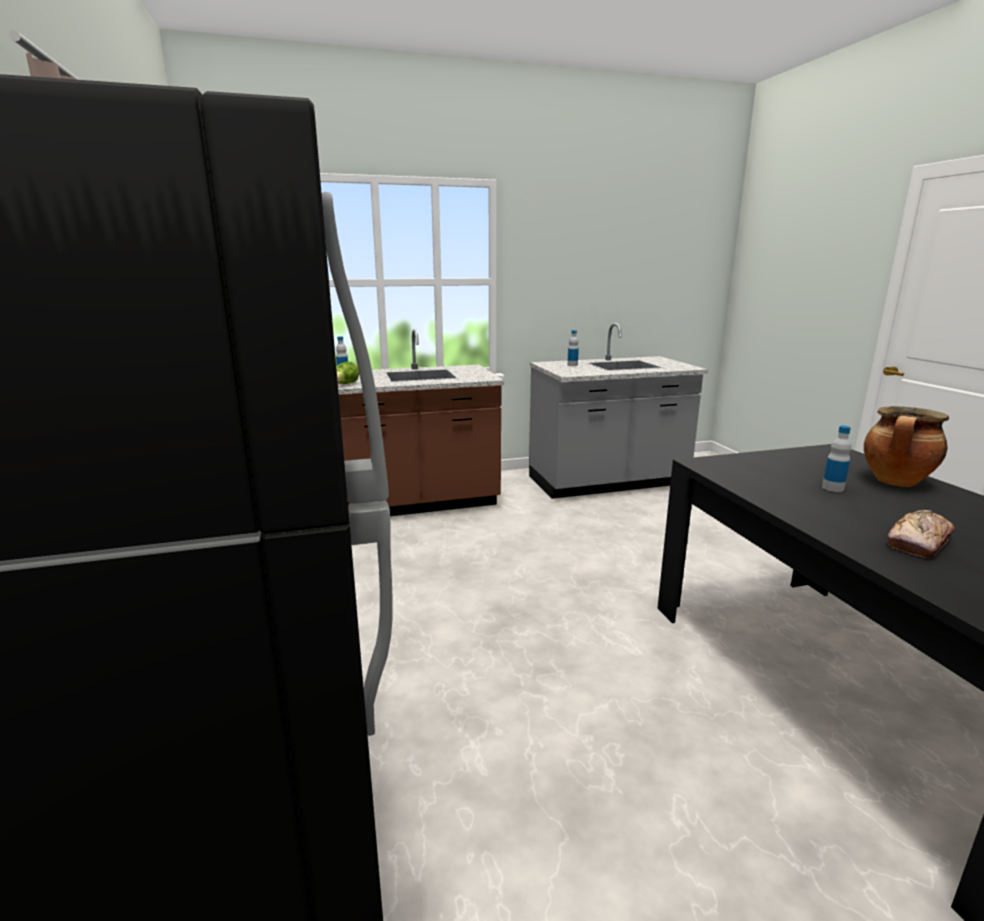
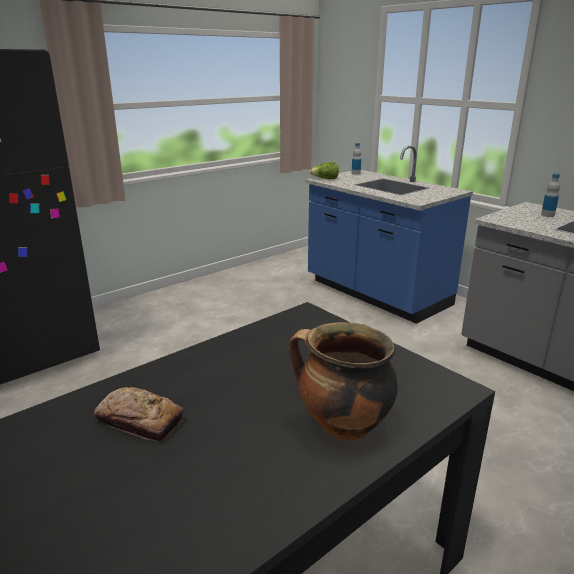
camera: 65 degrees right, 5 degrees up
brown counter [338,329,504,516] -> blue counter [305,145,473,324]
bottle [822,426,851,492] -> none

